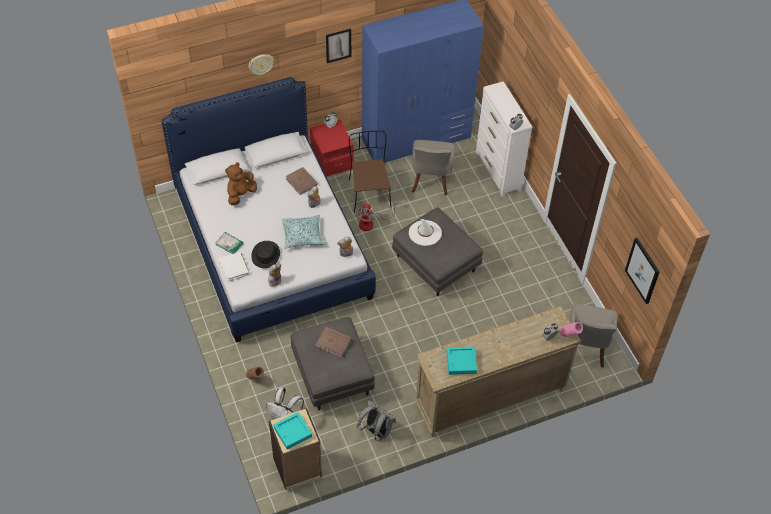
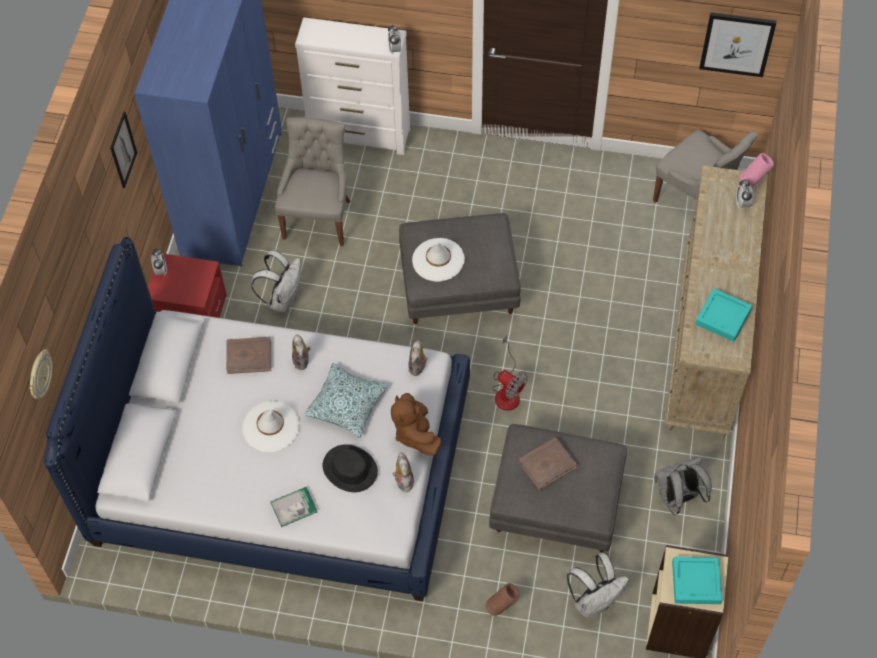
camera: 55 degrees left, 5 degrees up
white book [219,252,249,281] -> none
brown plush toy [225,162,257,205] -> brown plush toy moved to [391,393,441,456]
wall clock [249,54,274,75] -> wall clock moved to [30,349,52,399]
brown chair [349,131,392,212] -> white backpack [251,250,301,313]
fan [356,201,397,231] -> fan moved to [492,335,528,411]
grey chair [412,140,455,196] -> grey chair turned 120 degrees counterclockwise [275,117,351,246]
none -> white hat [243,401,299,452]

